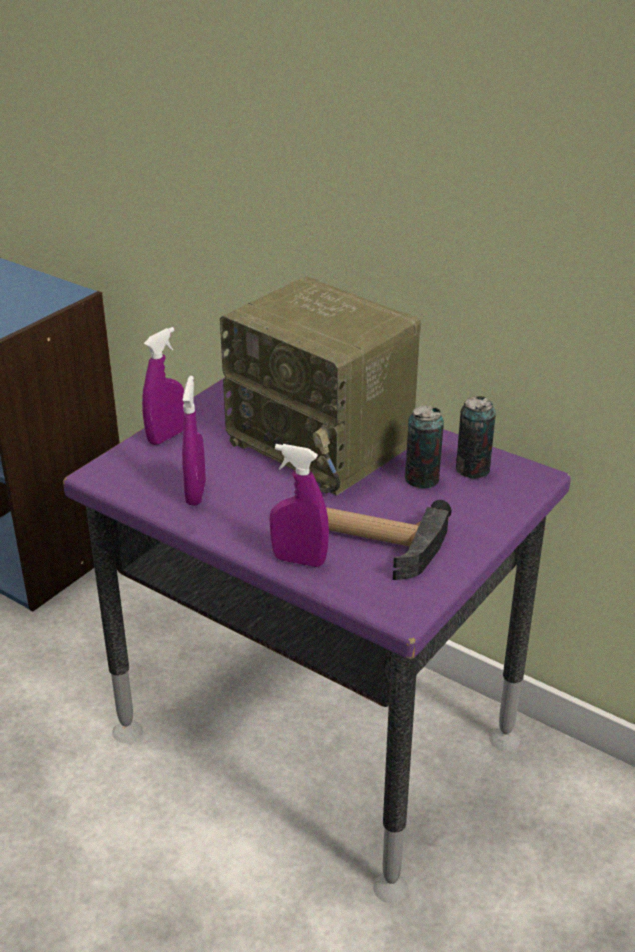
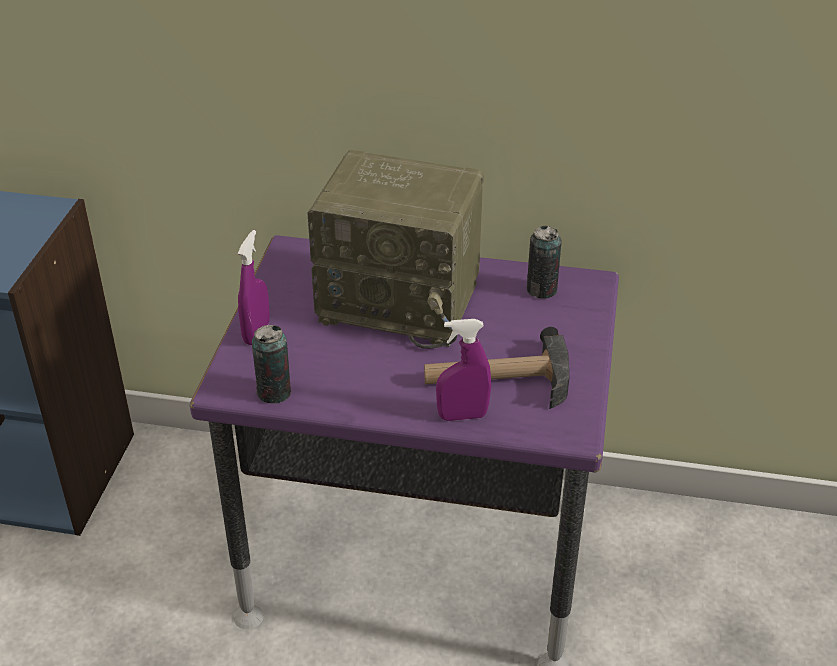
camera: 25 degrees left, 5 degrees up
purple spray bottle [182,376,206,506] -> none
can [405,405,444,489] -> can moved to [252,325,291,404]

